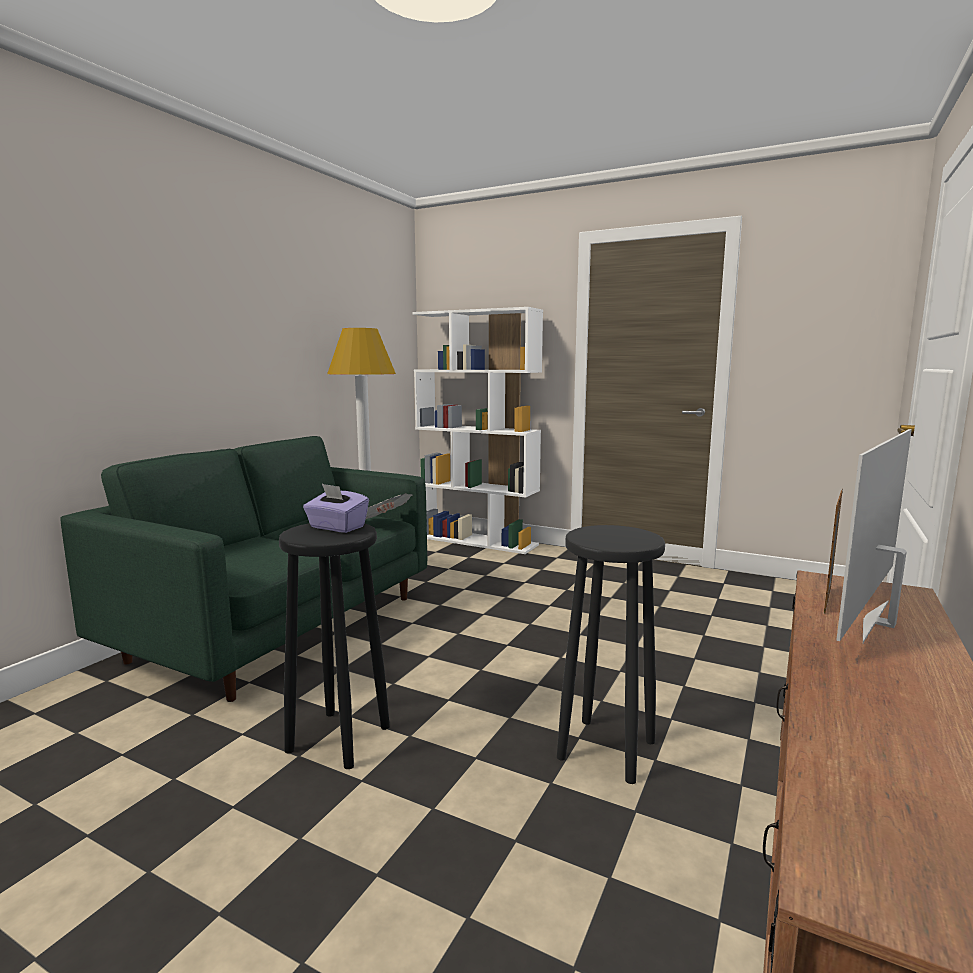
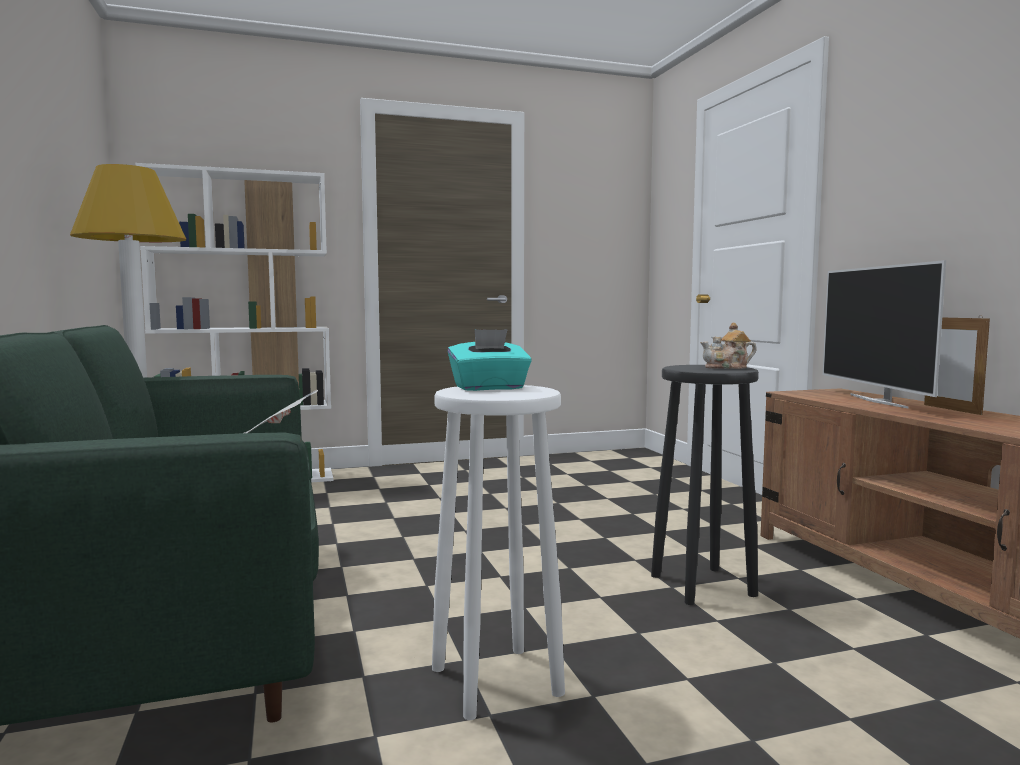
camera: 45 degrees left, 5 degrees down
black stool [279,523,390,769] -> white stool [432,385,565,720]
purple tissue box [303,484,369,533] -> turquoise tissue box [448,329,532,391]
picture frame [824,489,843,614] -> picture frame moved to [924,315,990,415]
none -> teapot [700,323,757,369]

